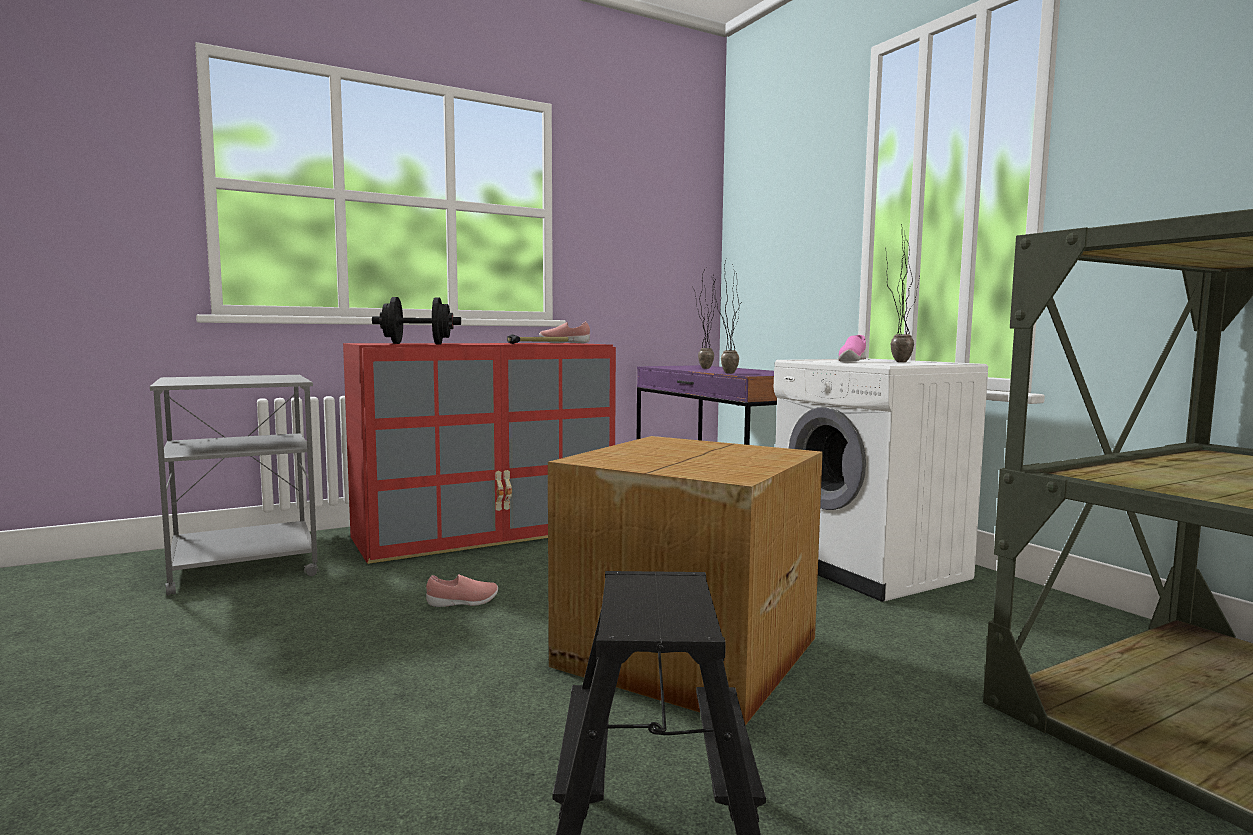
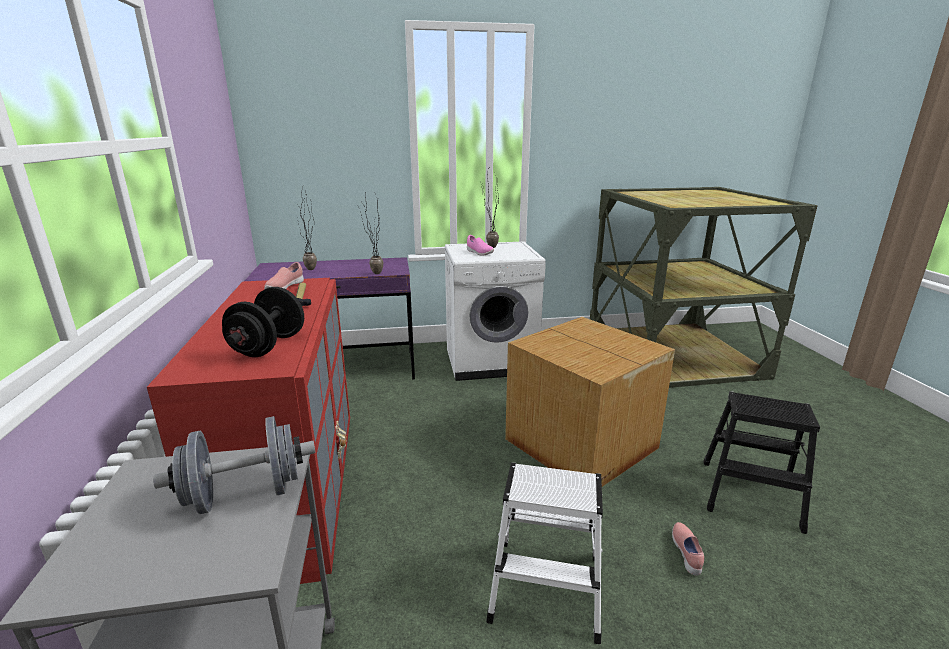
camera: 70 degrees left, 15 degrees up
pink shoe [426,574,498,607] -> pink shoe moved to [672,522,704,576]
none -> grey dumbbell [153,416,315,514]
none -> white step ladder [486,462,603,644]

